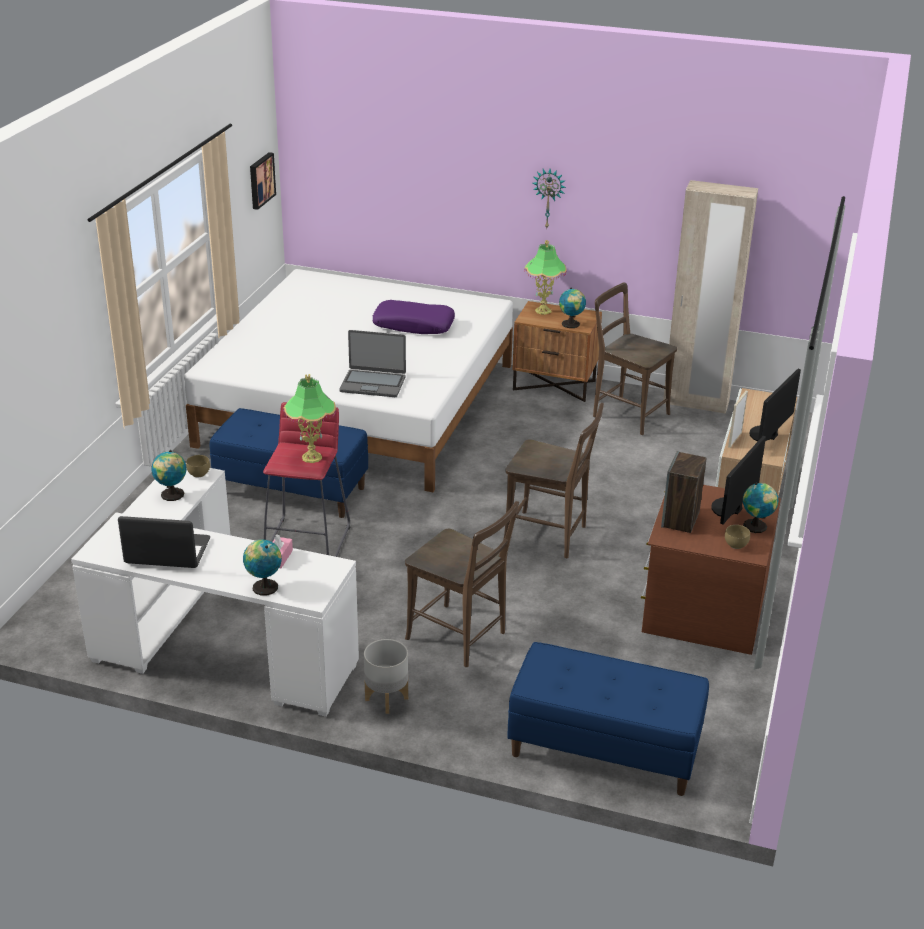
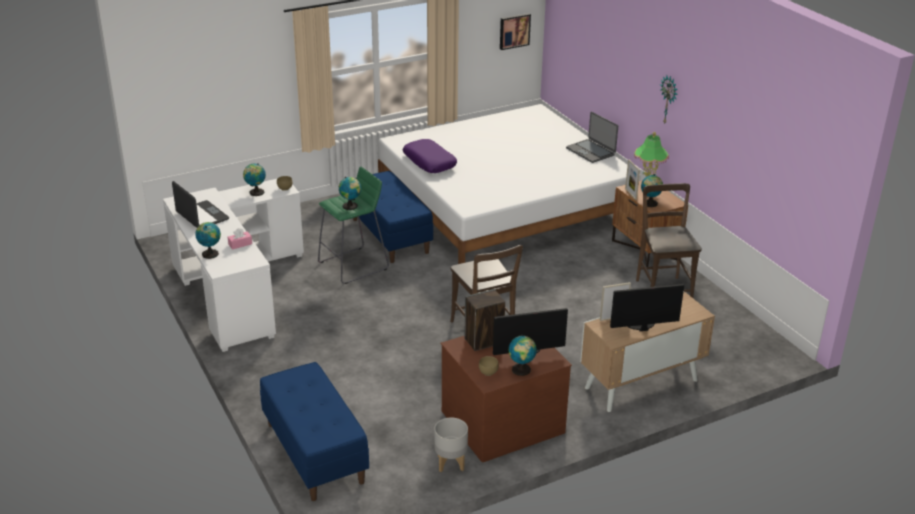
camera: 45 degrees right, 0 degrees up
red stool [263,402,350,557] -> green stool [318,167,389,284]
table lamp [283,374,336,463] -> globe [339,177,361,210]
laptop [339,330,406,397] -> laptop moved to [566,112,618,163]
grey planter [364,639,408,714] -> grey planter moved to [434,418,468,472]
purple pillow [372,300,455,334] -> purple pillow moved to [403,139,457,173]
brown chair [405,501,519,667] -> none
beige wardrobe [663,180,758,414] -> none
none -> picture frame [625,159,640,200]

